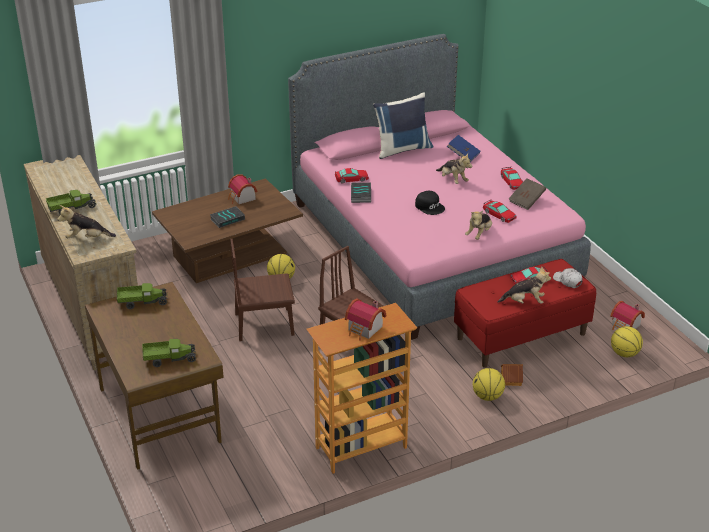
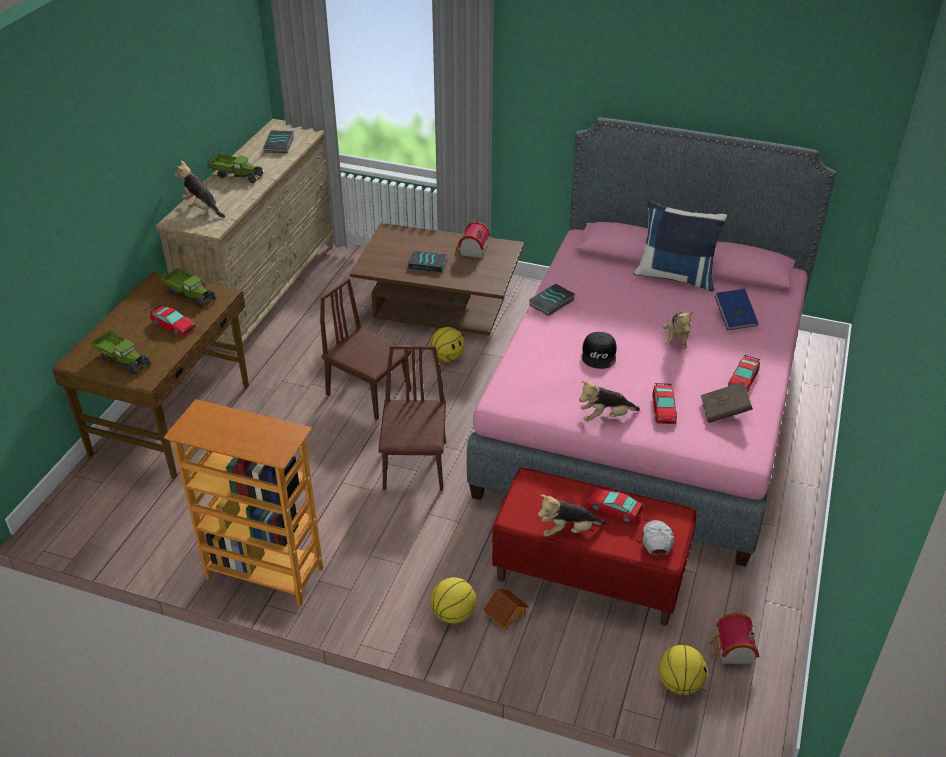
camera: 45 degrees right, 5 degrees up
toy car [335,168,369,184] -> toy car moved to [150,304,196,336]
toy house [345,299,386,341] -> none
plush toy [498,266,551,304] -> plush toy turned 120 degrees clockwise [538,495,606,537]
none -> book [264,130,294,153]

